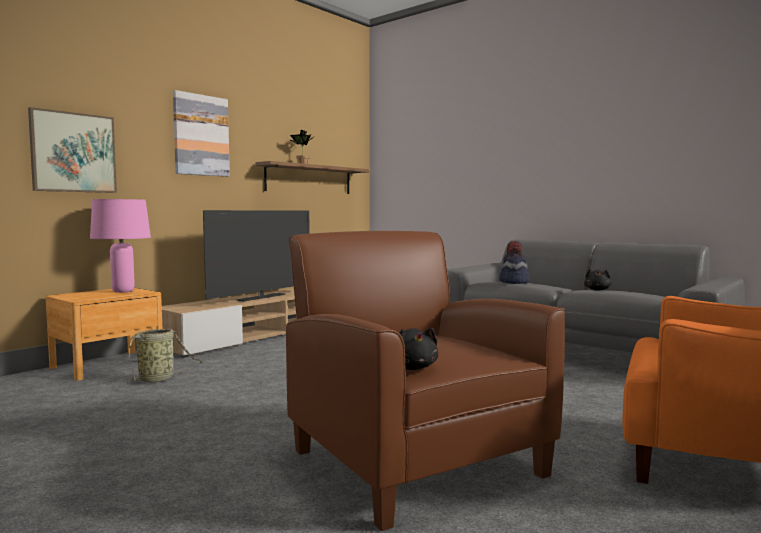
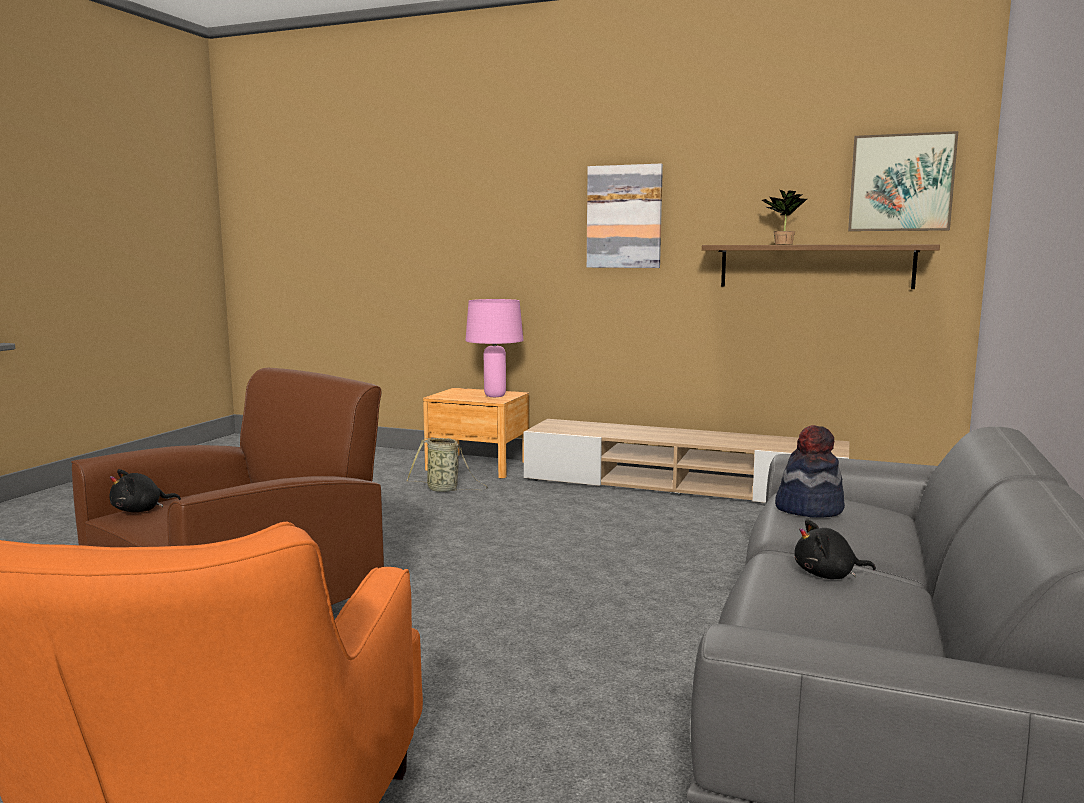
camera: 70 degrees right, 5 degrees up
picture [28,107,117,193] -> picture moved to [848,131,959,231]
television [203,210,310,301] -> none

